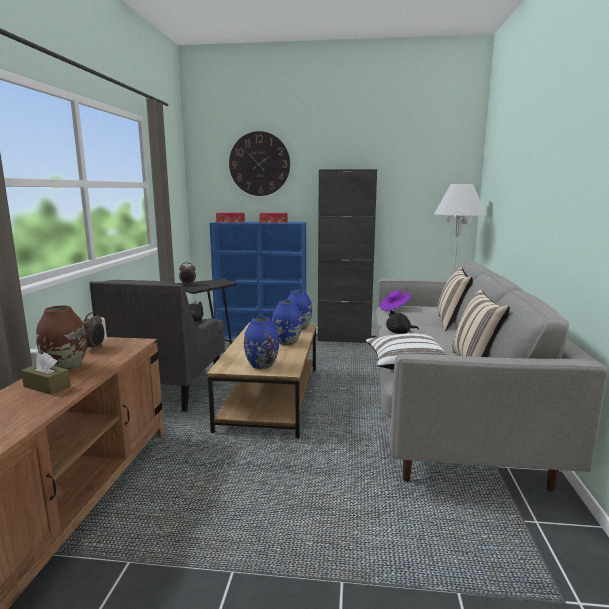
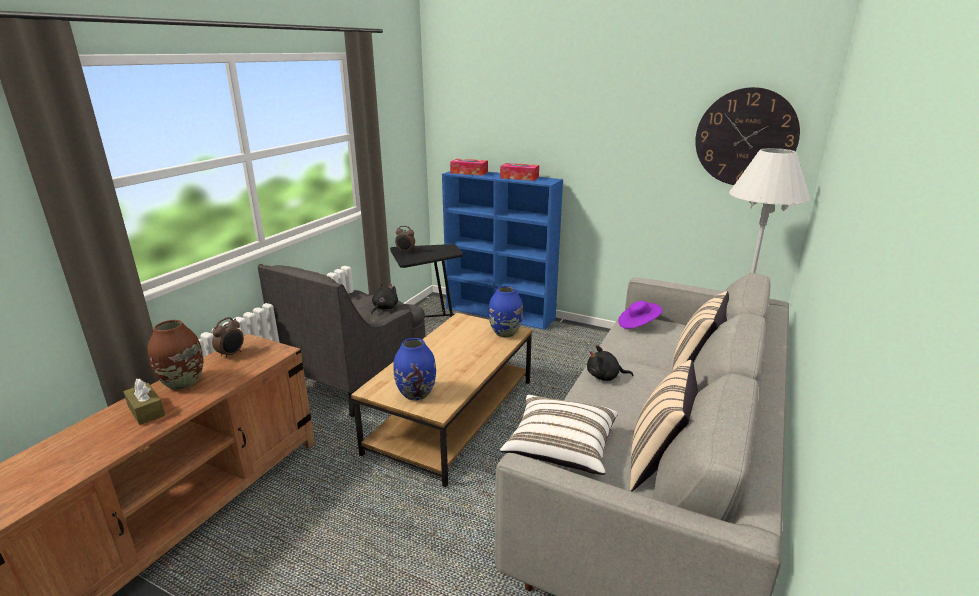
camera: 20 degrees right, 10 degrees up
wall clock [229,131,290,196] -> wall clock moved to [695,87,800,185]
blue vase [272,300,302,345] -> none
black cabinet [318,169,377,343] -> none

